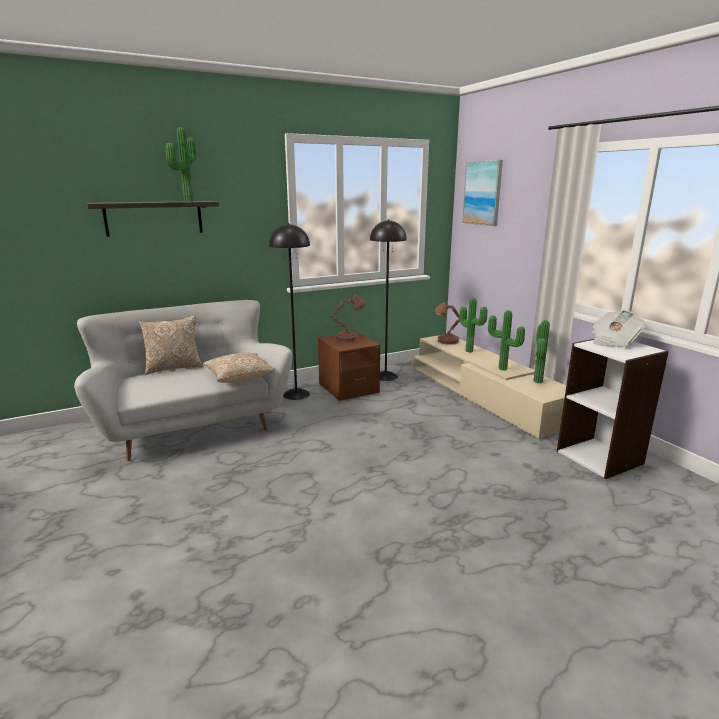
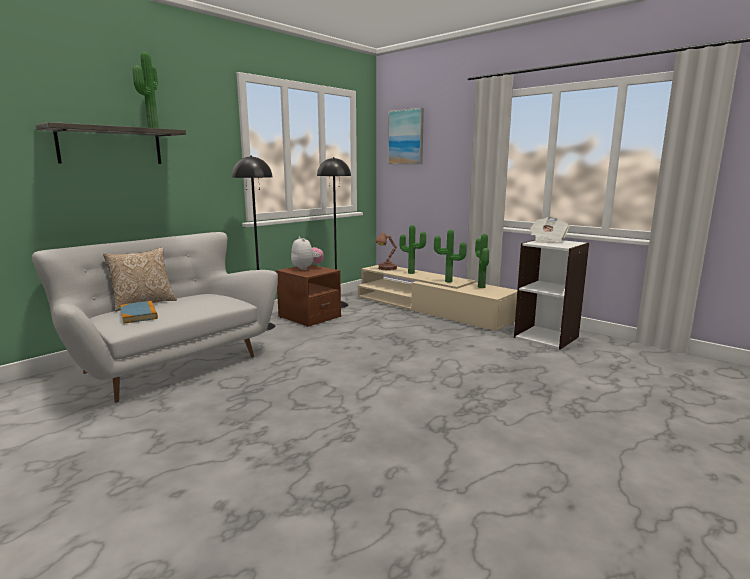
camera: 20 degrees left, 5 degrees down
pillow [203,353,274,383] -> none
brown table lamp [330,295,366,342] -> plush toy [291,236,324,270]
none -> book [120,301,158,324]

